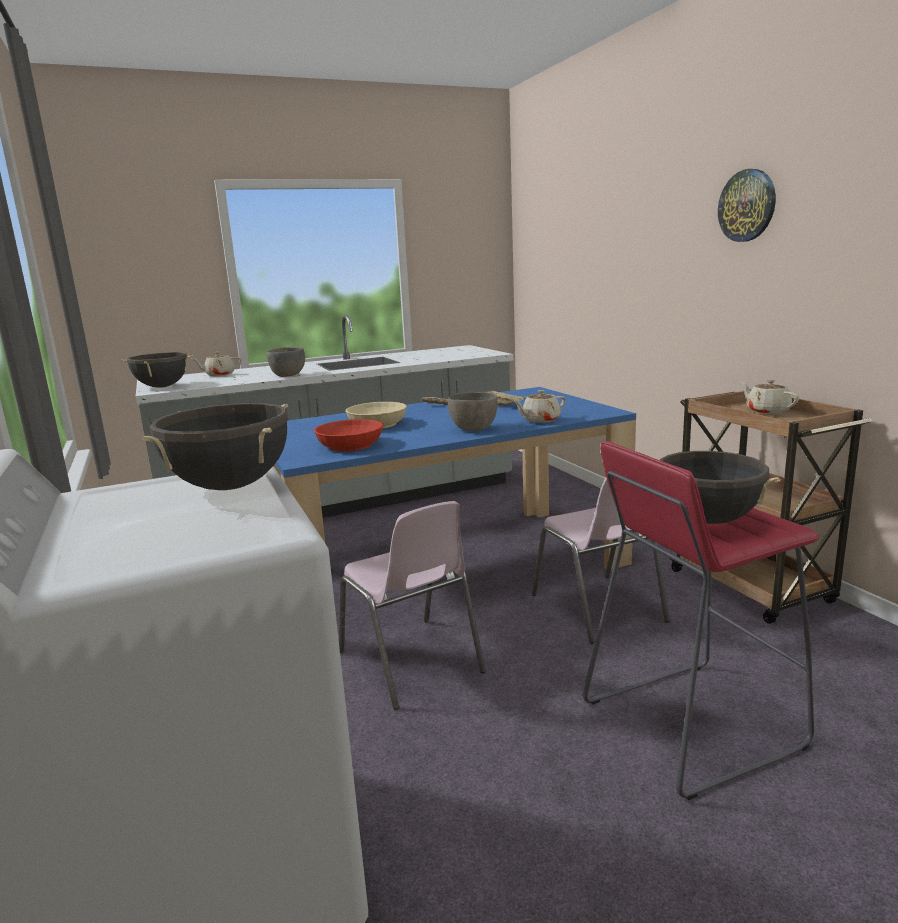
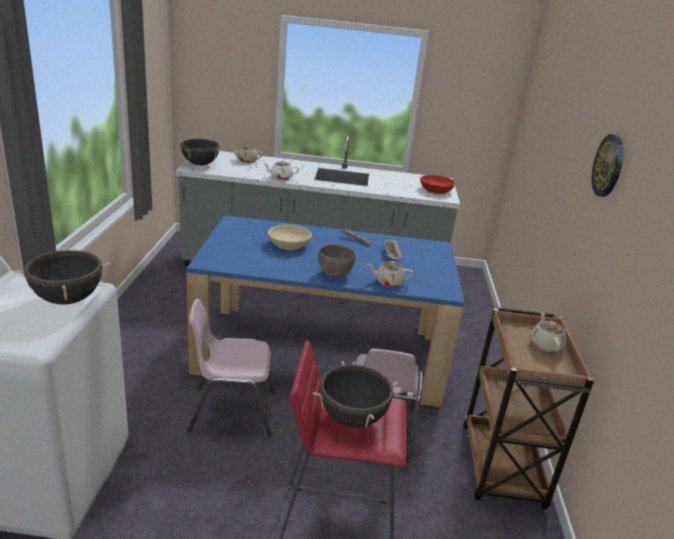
camera: 25 degrees right, 10 degrees up
grey bowl [267,347,305,377] -> white teapot [264,160,299,180]
red bowl [314,419,384,452] -> red bowl moved to [420,175,456,194]
pink chair [339,501,486,710] -> pink chair turned 90 degrees clockwise [188,299,275,437]

